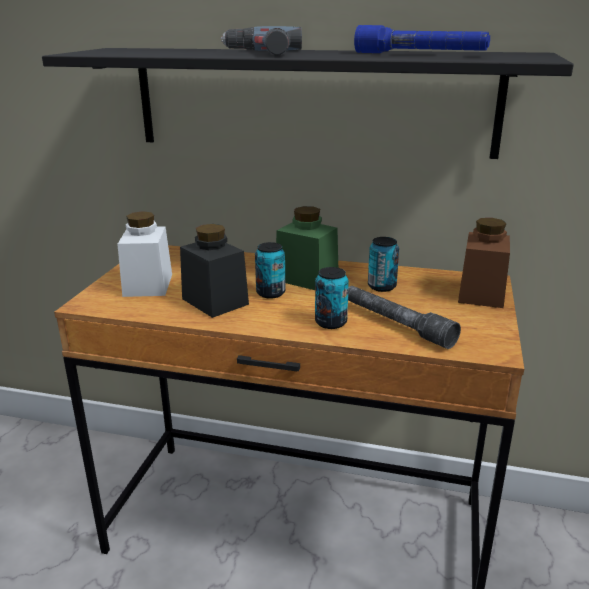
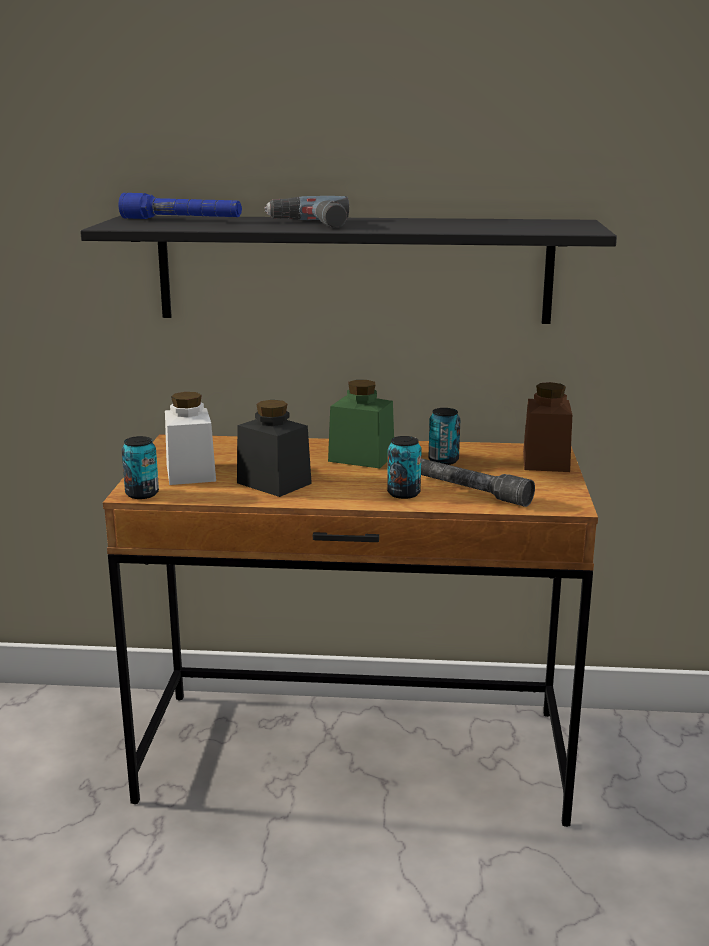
camera: 10 degrees left, 5 degrees down
can [255,242,286,299] -> can moved to [122,436,159,499]
blue flashlight [354,25,490,53] -> blue flashlight moved to [118,193,242,219]

